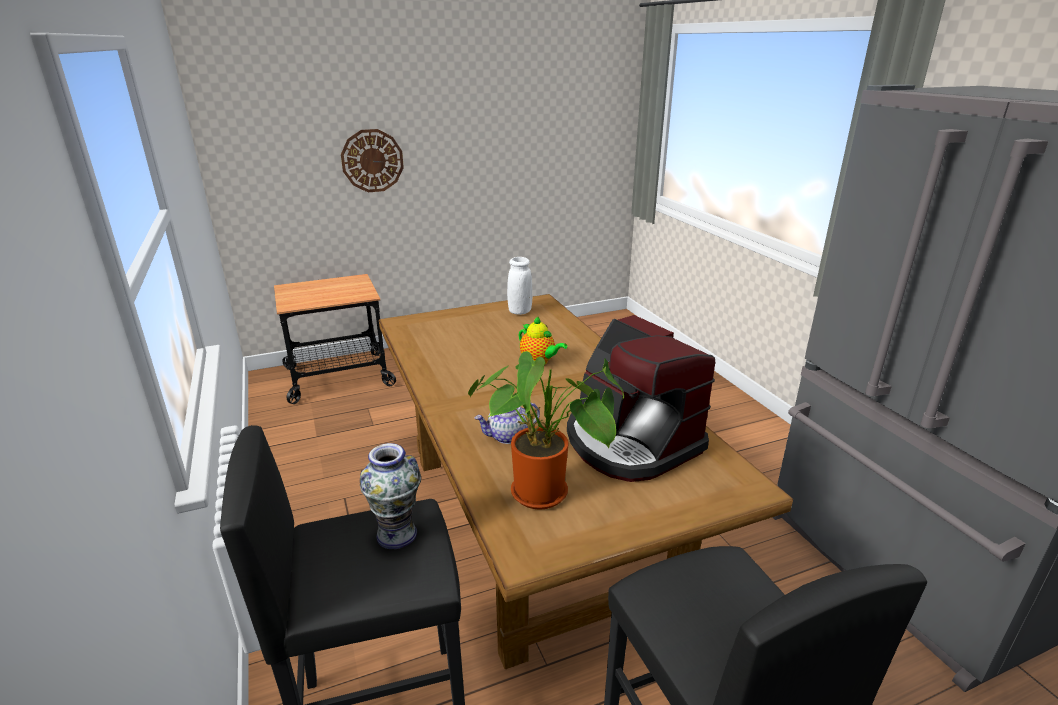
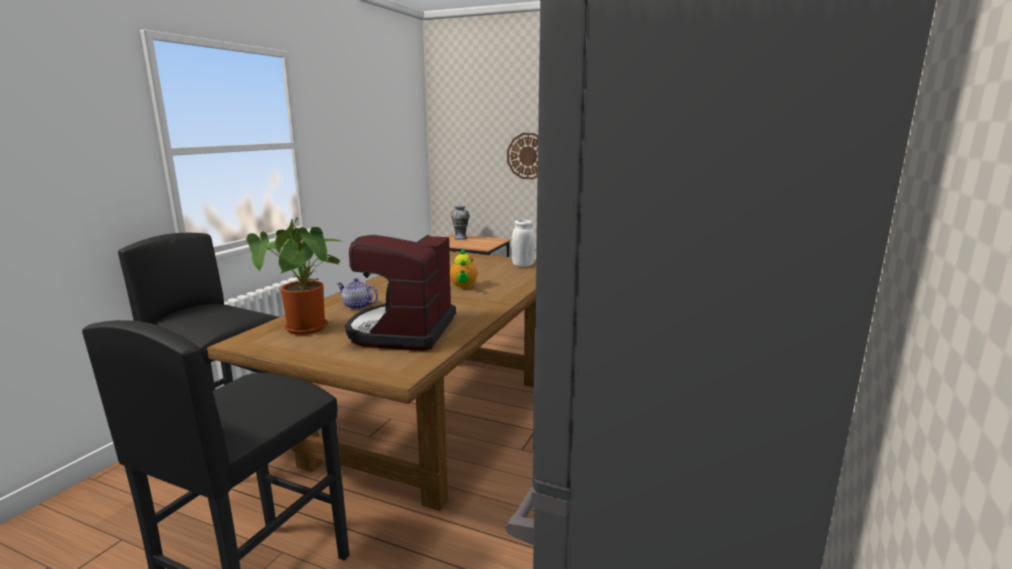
camera: 45 degrees right, 10 degrees down
vase [360,443,421,549] -> vase moved to [451,205,470,240]

